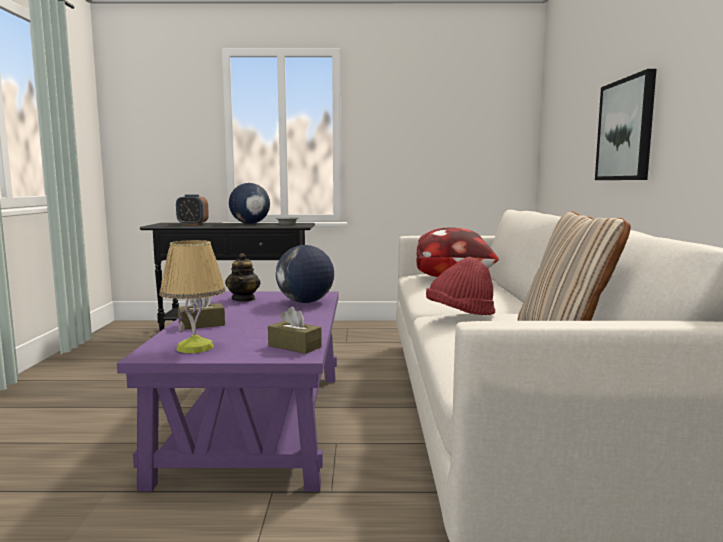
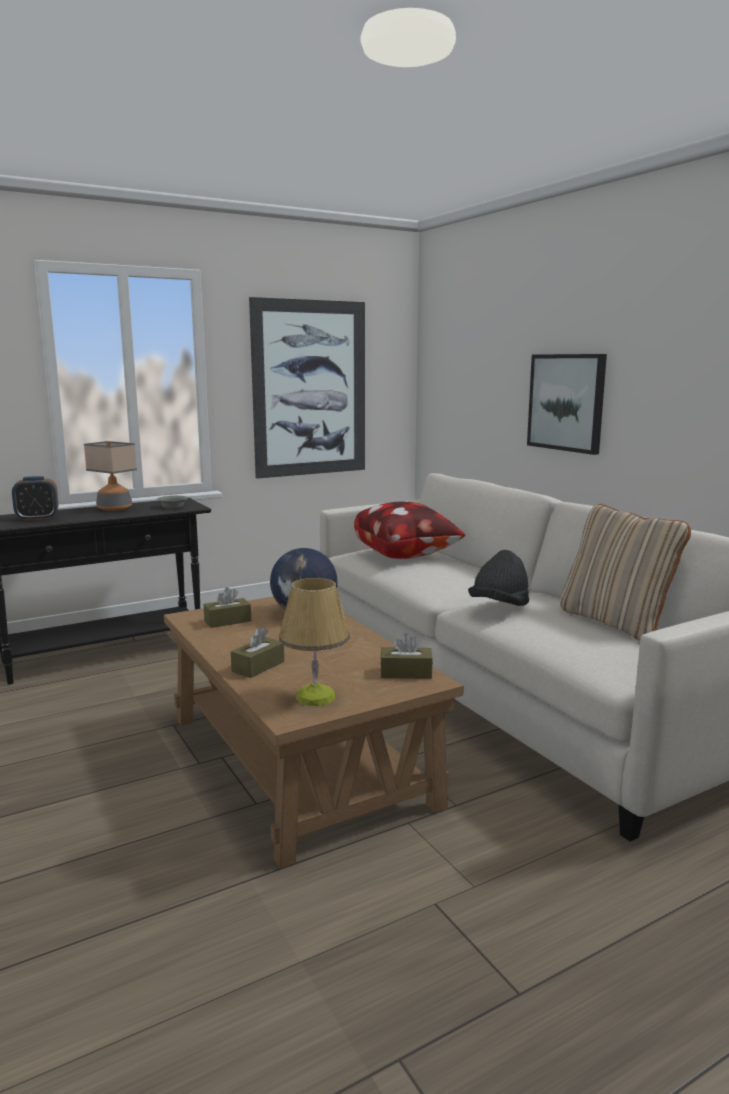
camera: 30 degrees left, 5 degrees up
purple coffee table [117,291,339,492] -> brown coffee table [164,596,464,869]
teapot [225,253,260,302] -> brown tissue box [204,587,251,628]
globe [229,183,270,224] -> table lamp [84,441,137,511]
red hat [426,257,495,315] -> black hat [468,550,529,606]
none -> picture [249,297,365,479]

